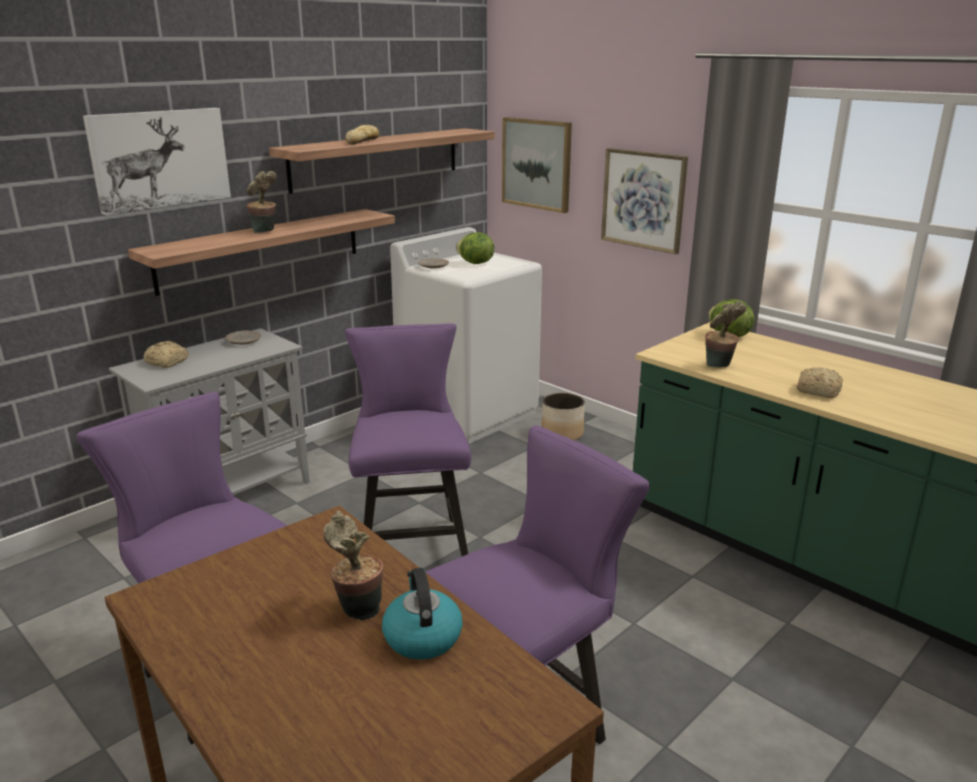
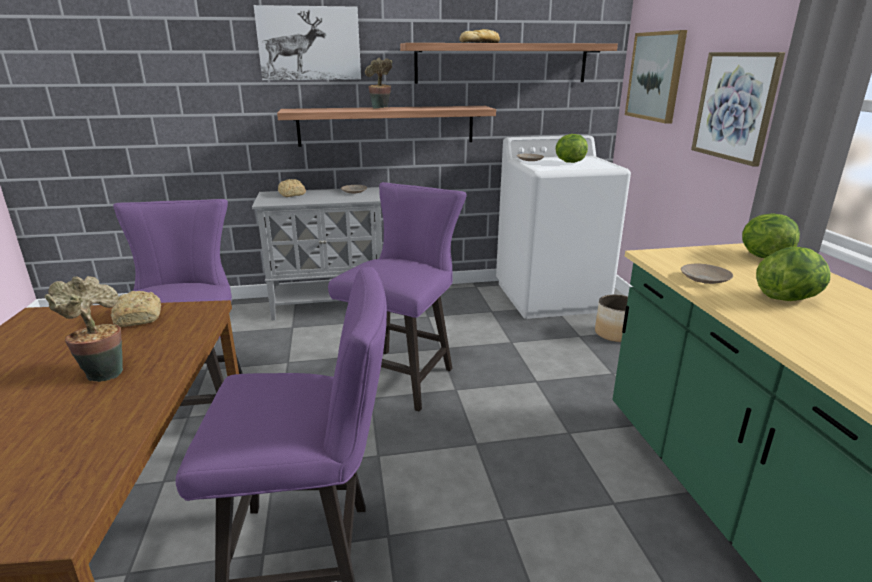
camera: 35 degrees right, 0 degrees up
kettle [382,568,463,660] -> none
potted plant [705,301,747,368] -> beige plate [681,264,733,284]
bread [796,367,843,398] -> bread moved to [111,291,161,327]
none -> lettuce [756,247,831,301]

